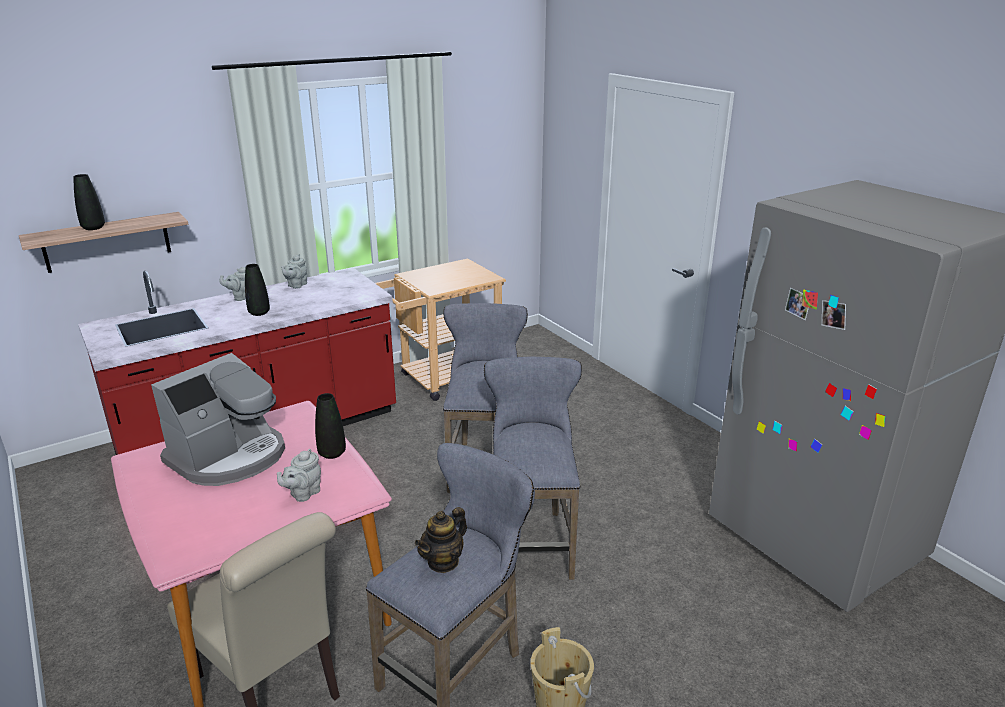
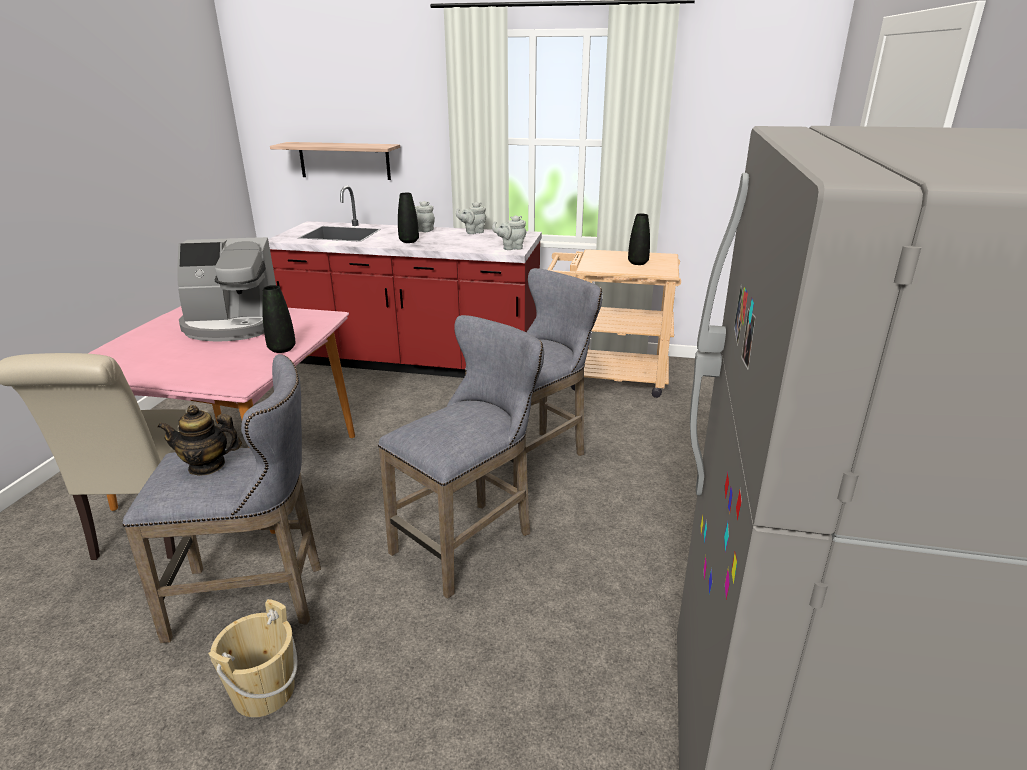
camera: 45 degrees right, 0 degrees up
black vase [74,174,105,230] -> black vase moved to [628,214,650,265]
grey teapot [277,449,321,502] -> grey teapot moved to [492,215,526,250]

